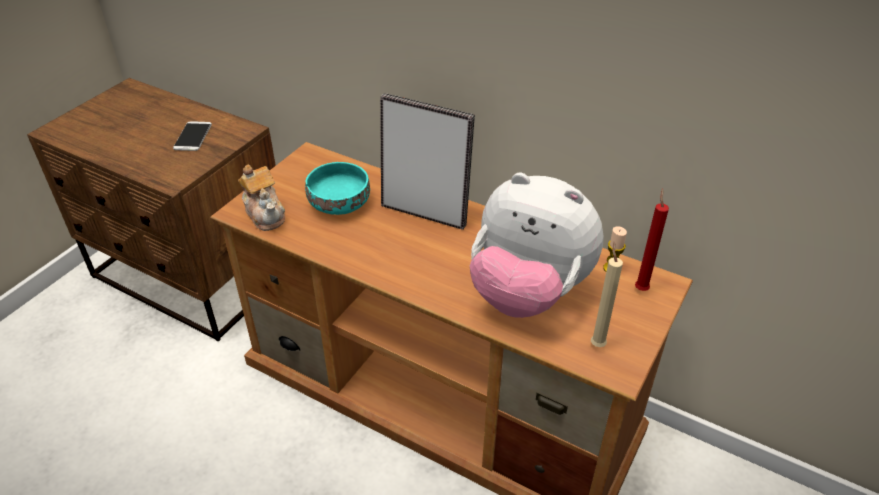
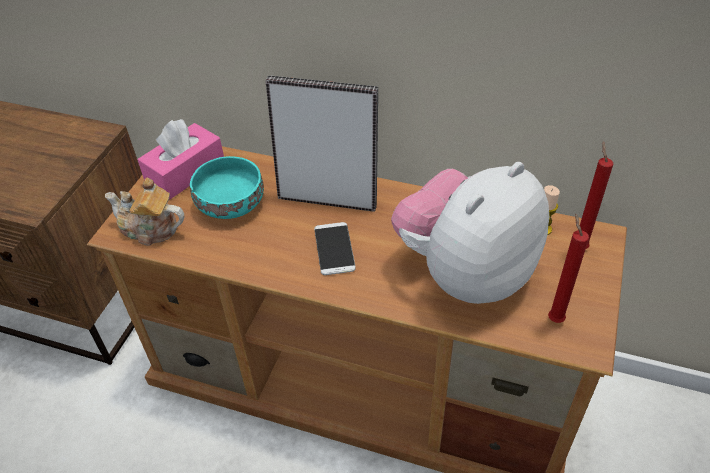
camera: 10 degrees left, 5 degrees up
phone [173,121,212,151] -> phone moved to [314,222,356,275]
teapot [238,164,285,231] -> teapot turned 150 degrees clockwise [105,178,184,246]
plush toy [470,172,604,318] -> plush toy turned 120 degrees clockwise [391,162,549,304]
beige candle [591,242,623,347] -> red candle [548,213,589,323]
none -> pink tissue box [138,119,224,200]

